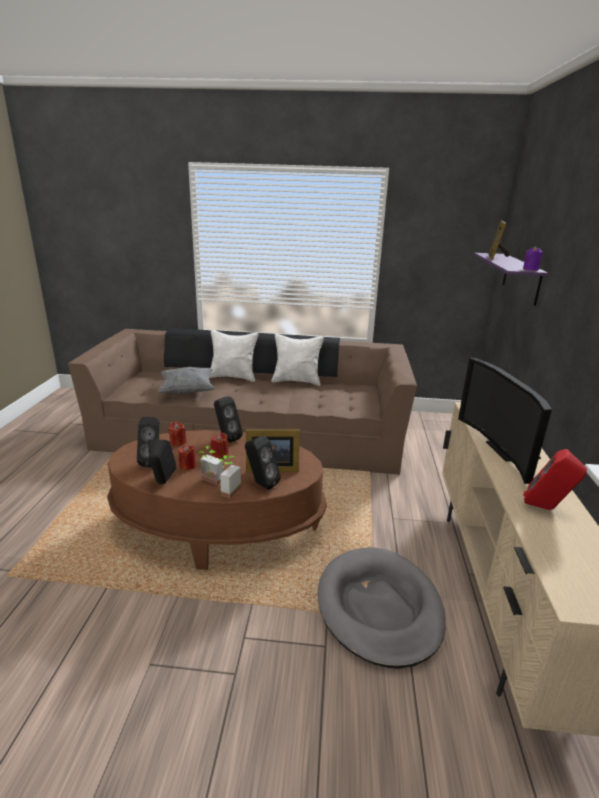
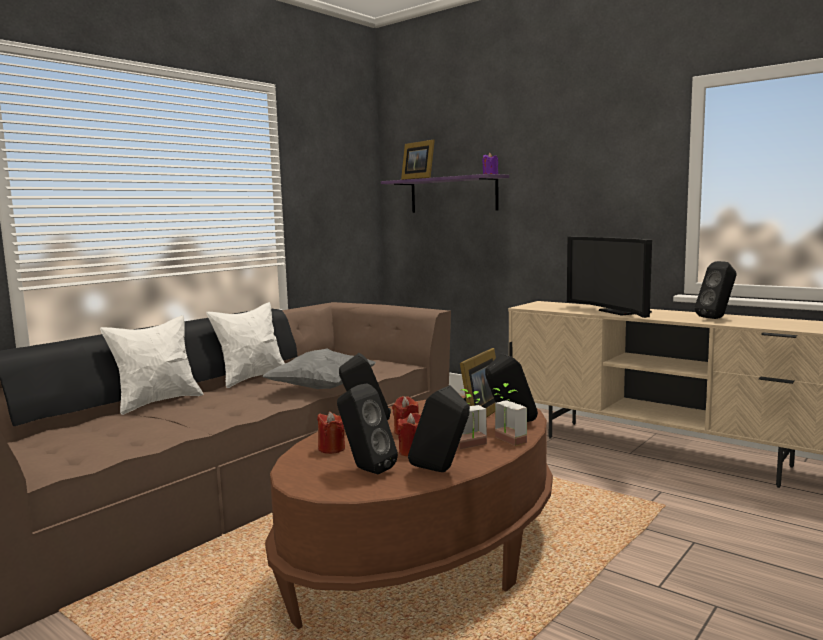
camera: 55 degrees left, 15 degrees down
grey pillow [158,367,215,394] -> grey pillow moved to [262,348,375,389]
grey dog bed [318,547,446,669] -> none
television [458,358,552,484] -> television turned 45 degrees clockwise [567,237,652,318]
red speaker [523,449,587,510] -> black speaker [695,261,737,319]

